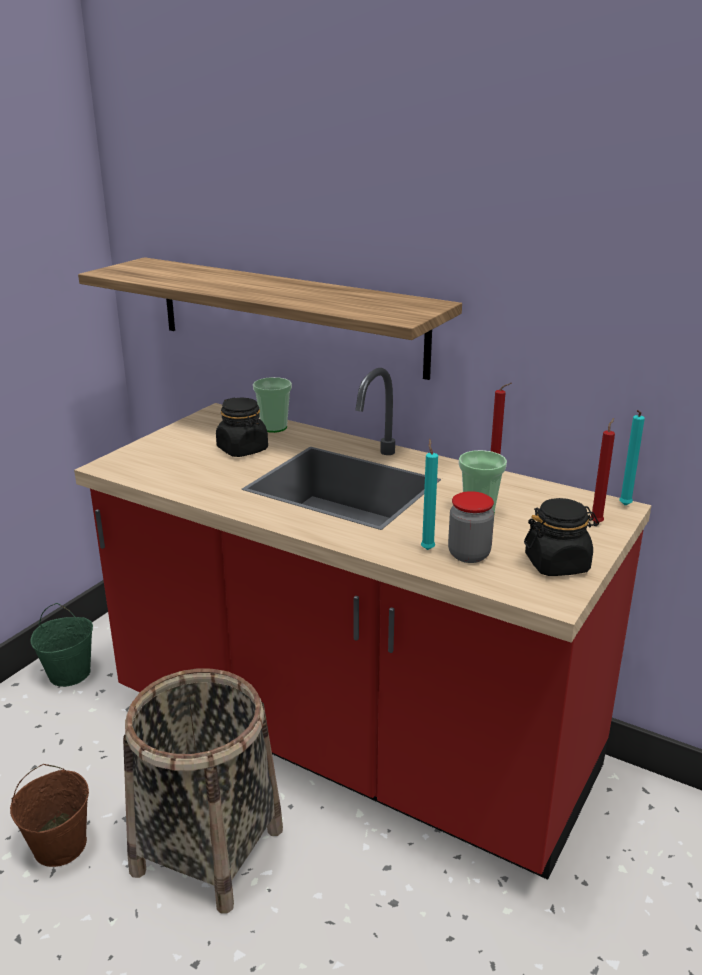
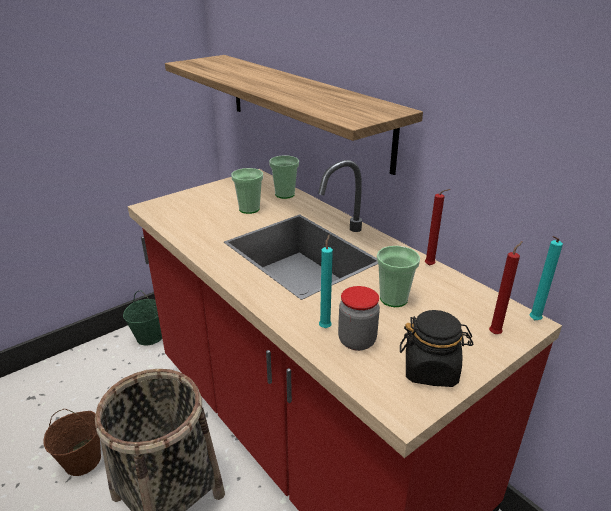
camera: 20 degrees right, 5 degrees up
black jar [216,397,268,457] -> cup [231,168,263,214]

